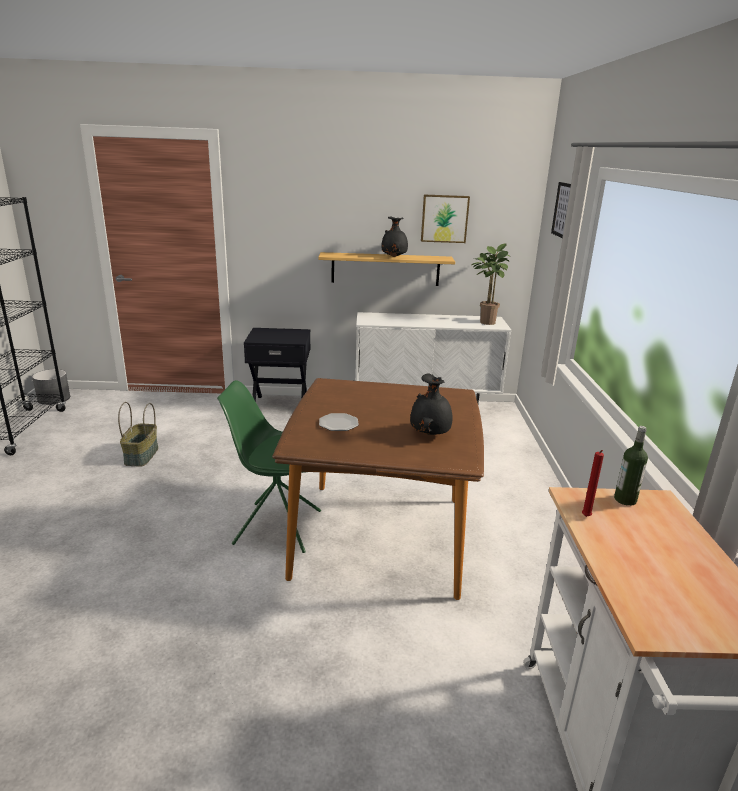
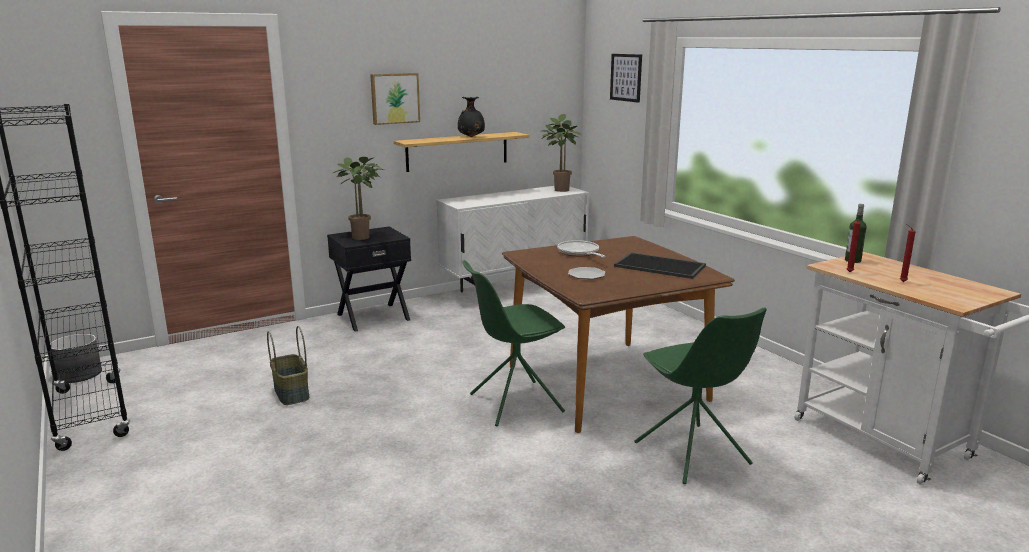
camera: 30 degrees left, 5 degrees down
black vase [410,373,453,435] -> tray [614,252,706,279]
picture [421,195,470,243] -> picture moved to [370,73,420,125]
none -> potted plant [333,157,384,240]
none -> frying pan [557,240,606,257]
none -> green chair [635,307,767,484]
none -> red candle [900,224,916,282]

